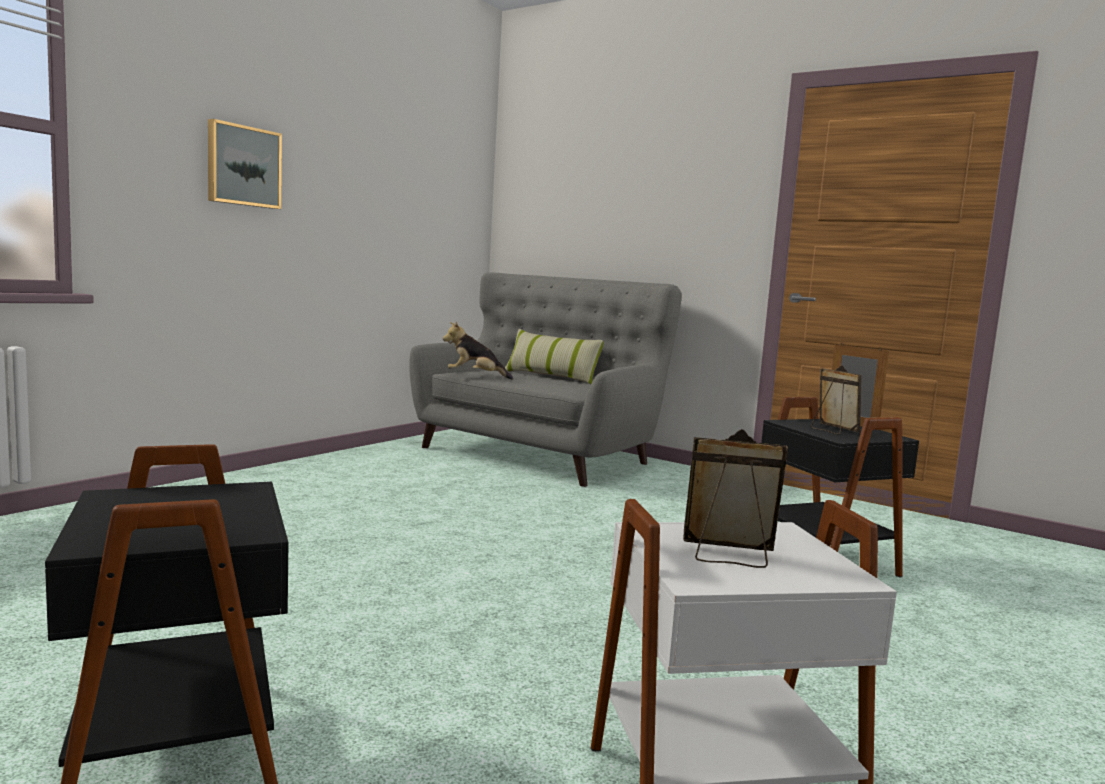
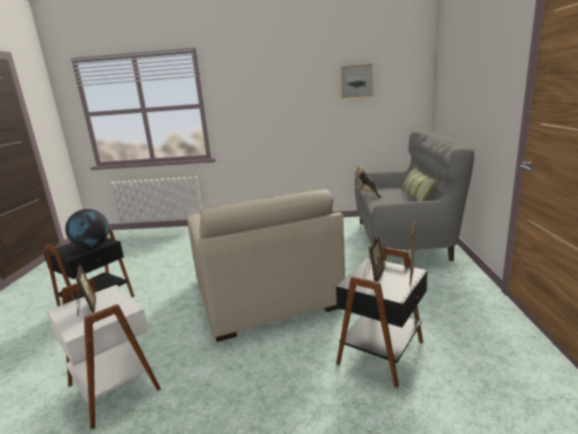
camera: 60 degrees right, 10 degrees up
picture [208,119,282,209] -> picture moved to [341,64,374,100]
none -> globe [65,209,109,248]
none -> beige armchair [187,188,345,342]

